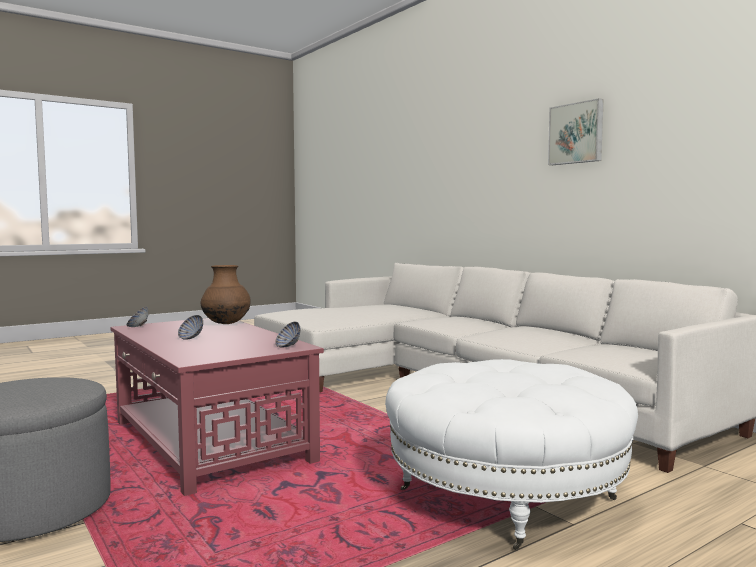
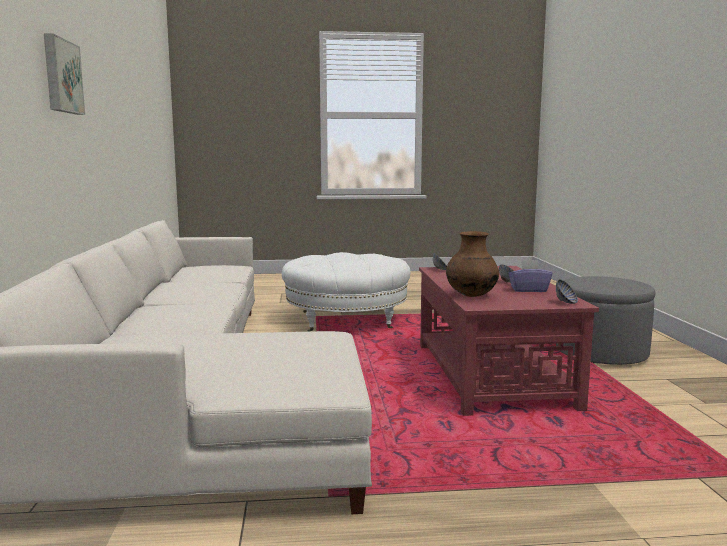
camera: 150 degrees left, 5 degrees up
none -> purple tissue box [508,260,552,292]

